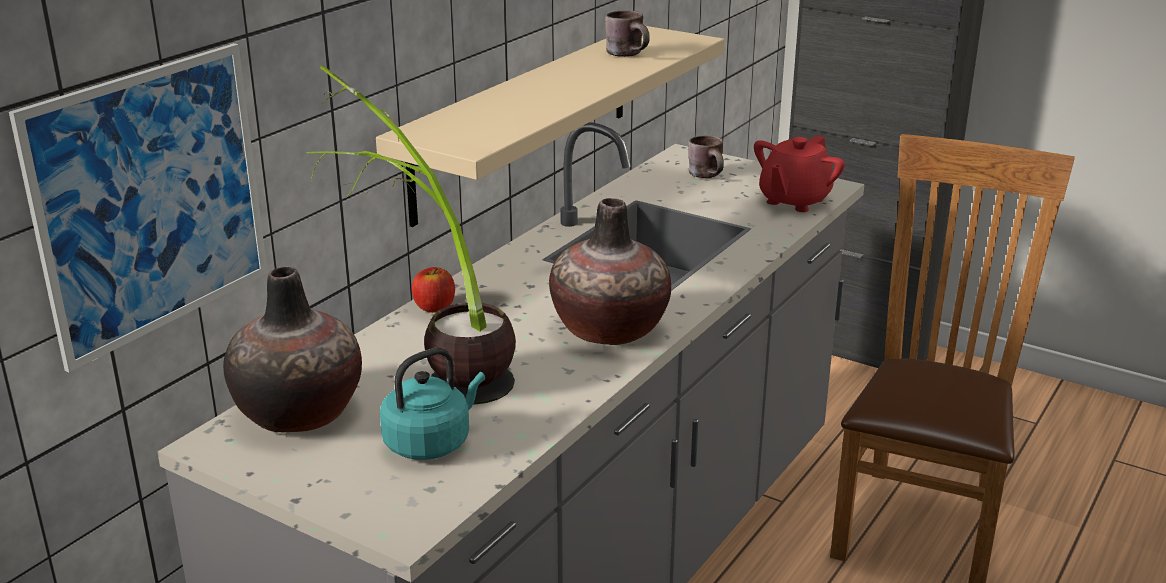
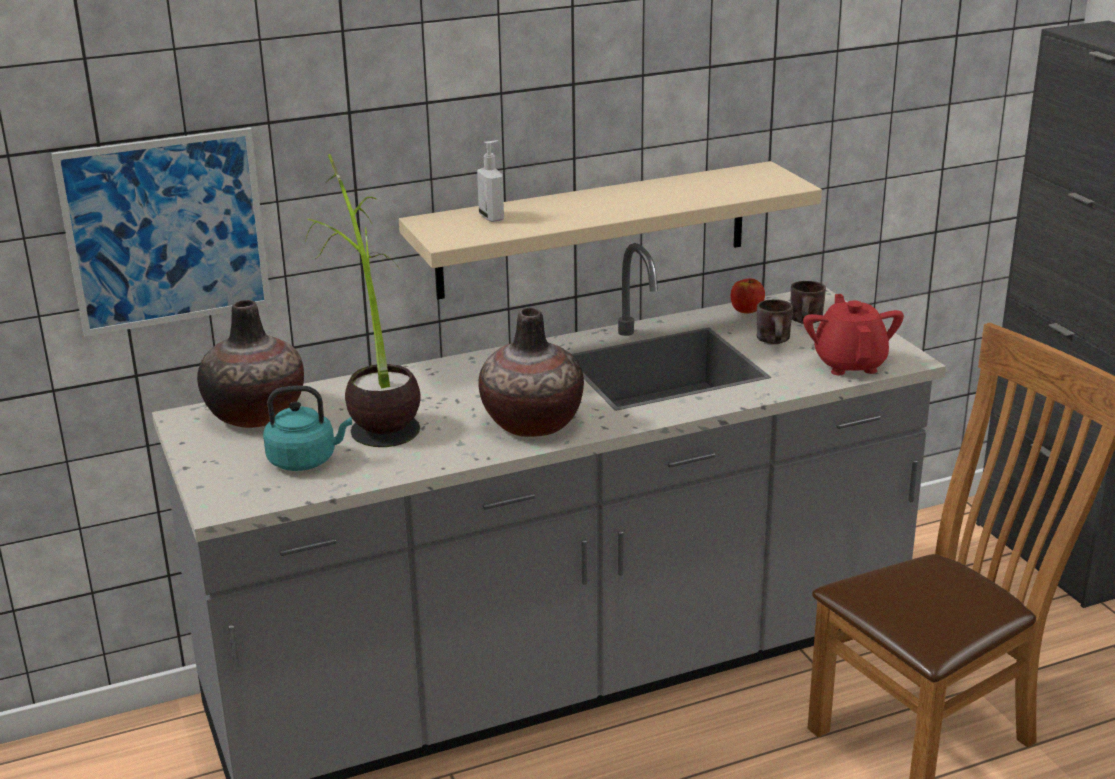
camera: 35 degrees right, 0 degrees up
apple [412,267,455,313] -> apple moved to [731,278,765,313]
brown mug [605,10,650,57] -> brown mug moved to [757,299,793,344]
red teapot [754,135,845,212] -> red teapot turned 105 degrees clockwise [803,294,904,375]
none -> soap dispenser [477,140,504,222]

